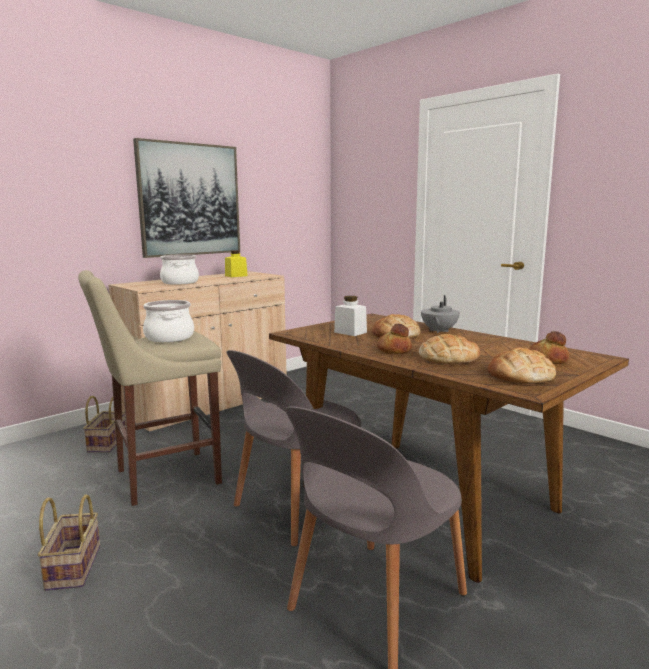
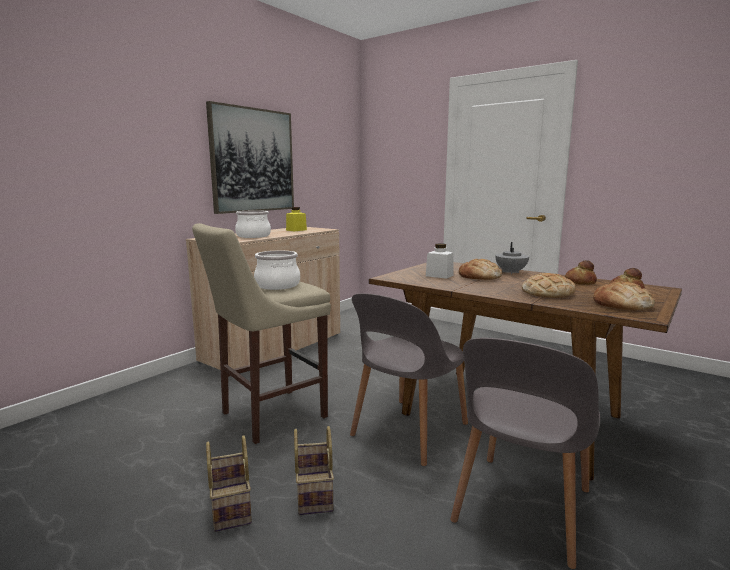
camera: 10 degrees left, 0 degrees up
basket [83,396,126,452] -> basket moved to [294,426,334,515]
bread [377,324,412,354] -> bread moved to [565,260,597,285]

